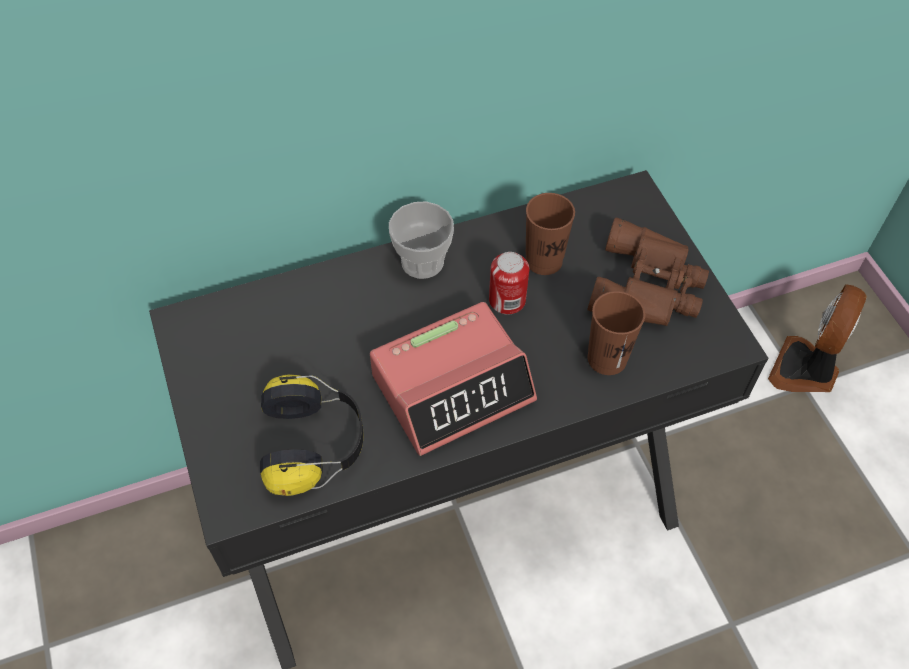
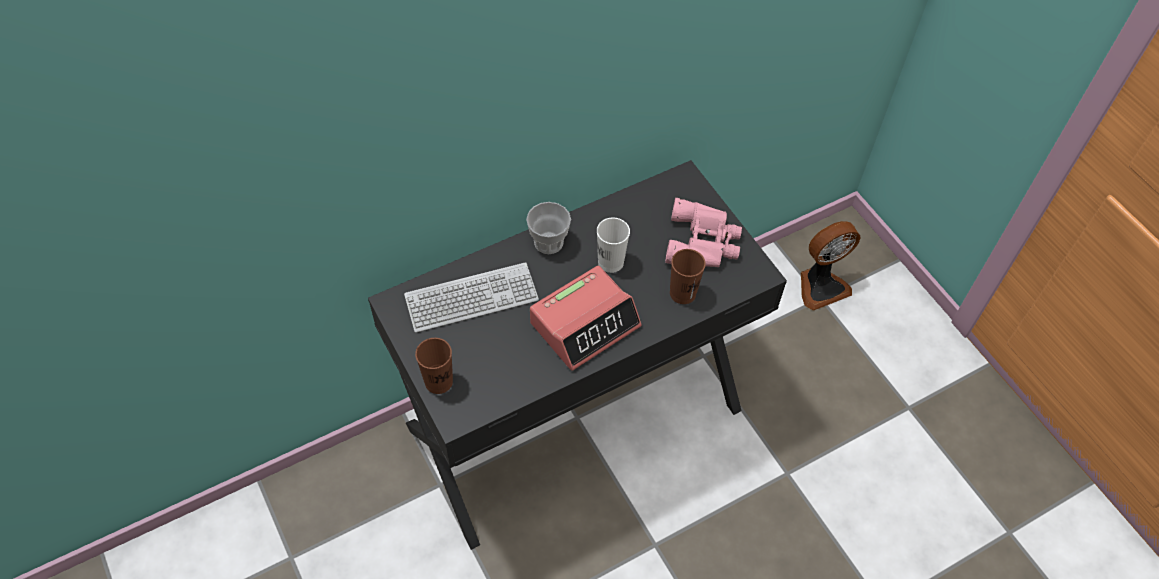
camera: 10 degrees left, 0 degrees up
headphones [260,375,363,496] -> none
can [489,252,529,314] -> white cup [597,218,630,273]
brown cup [526,193,575,275] -> brown cup moved to [415,338,453,394]
brown binoculars [587,218,709,326] -> pink binoculars [665,198,742,267]
fan [768,284,867,392] -> fan turned 135 degrees counterclockwise [801,221,861,311]
none -> keyboard [404,262,539,333]

